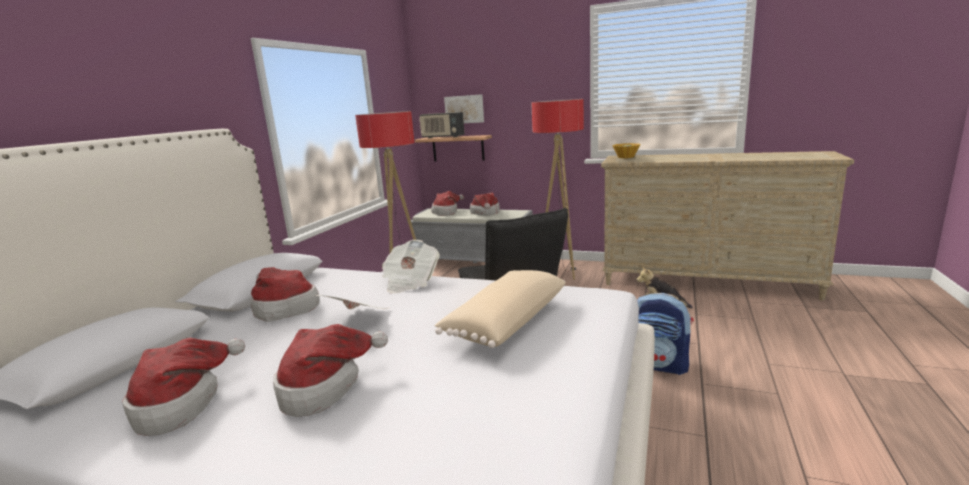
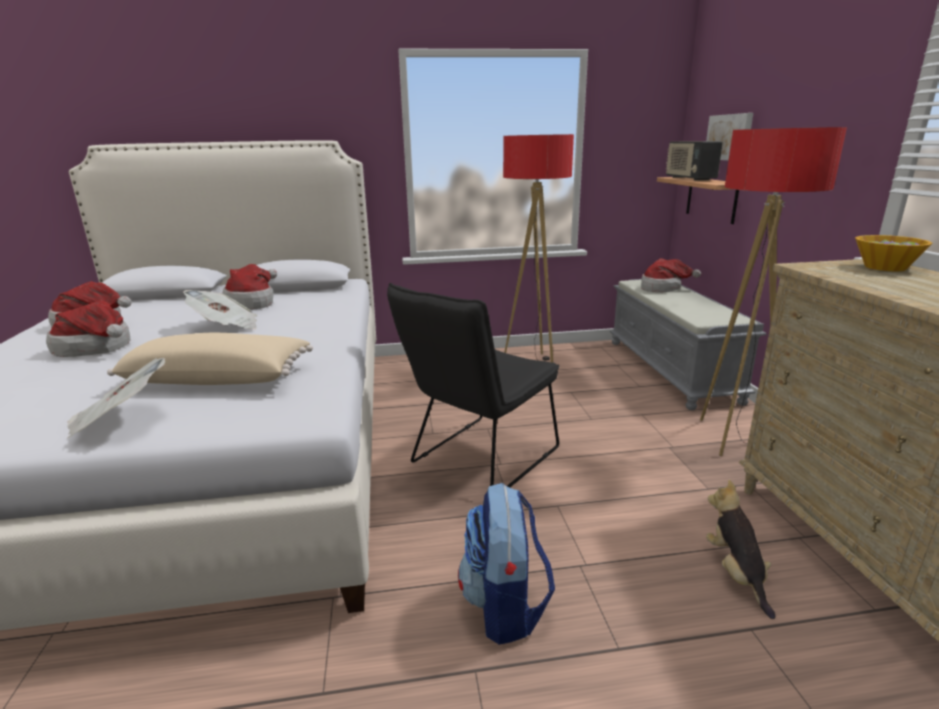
camera: 60 degrees right, 5 degrees up
newspaper [382,240,440,293] -> newspaper moved to [67,358,165,438]
hat [470,192,500,216] -> none

